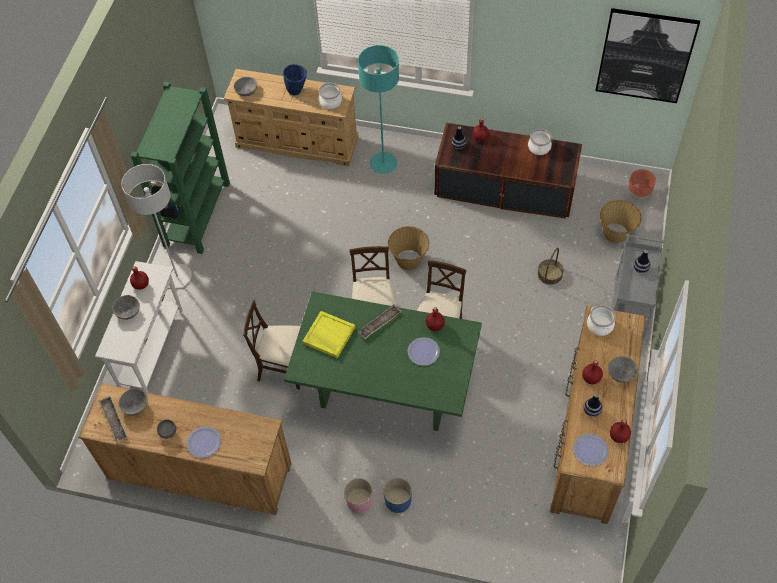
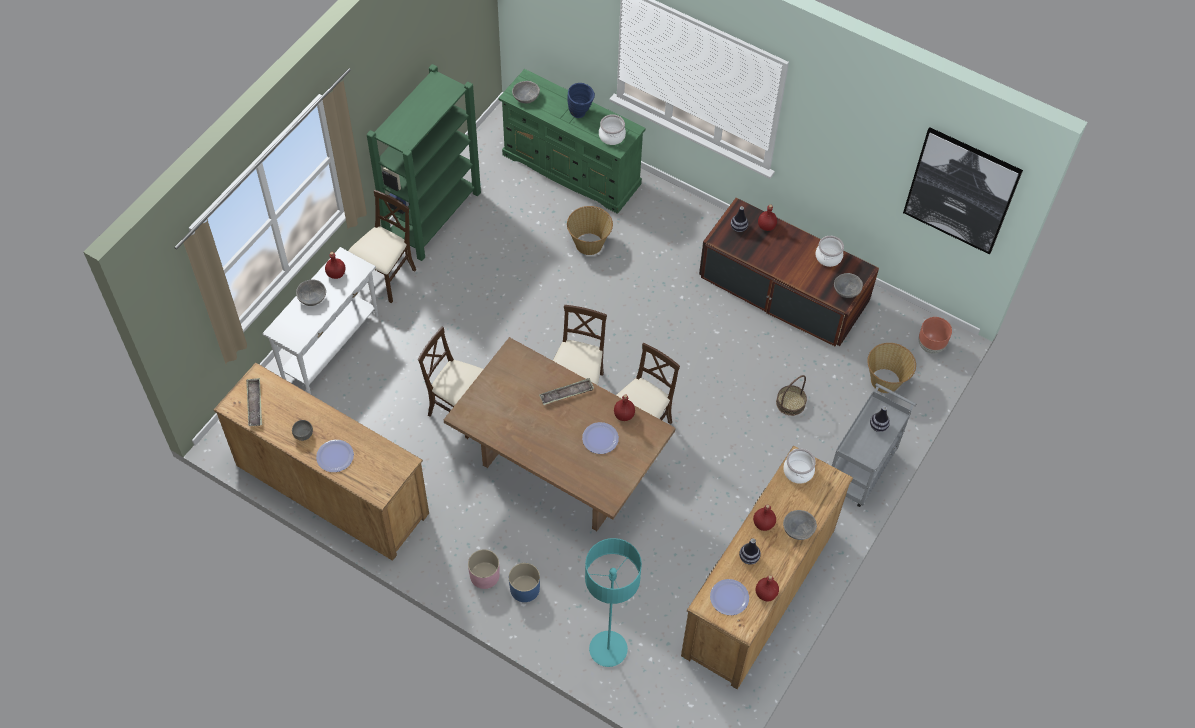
camera: 15 degrees right, 0 degrees up
grey bowl [119,388,148,416] -> grey bowl moved to [834,273,863,298]
grey floor lamp [121,164,192,288] -> beige chair [348,190,416,303]
beige dresser [224,69,359,167] -> green dresser [498,69,646,214]
green dining table [284,291,482,431] -> brown dining table [444,337,676,531]
yellow tray [303,311,355,358] -> none
turquoise floor lamp [358,45,399,174] -> turquoise floor lamp moved to [585,538,642,667]
basket [388,226,429,270] -> basket moved to [567,206,613,255]

